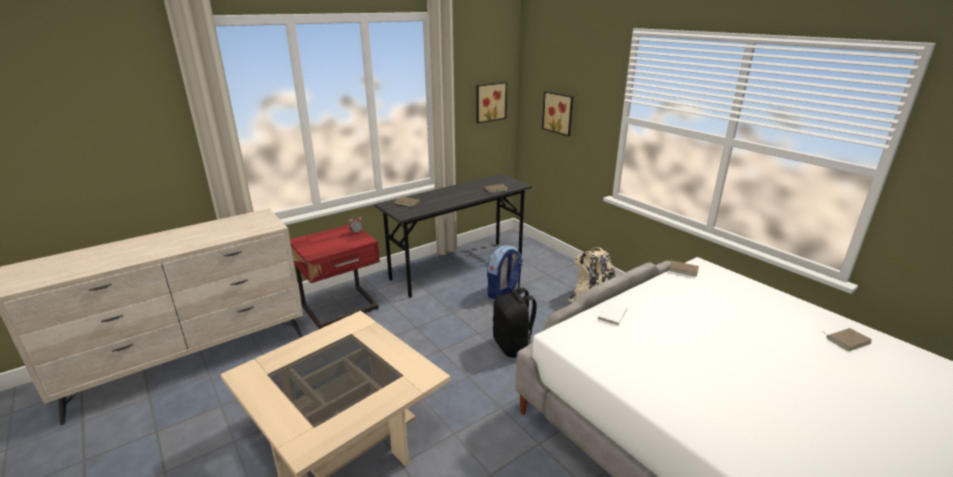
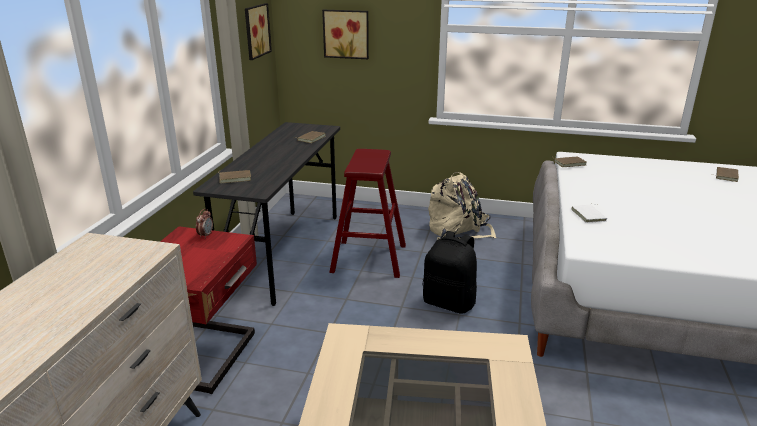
camera: 40 degrees left, 0 degrees up
backpack [487,245,523,299] -> red stool [329,149,406,278]

